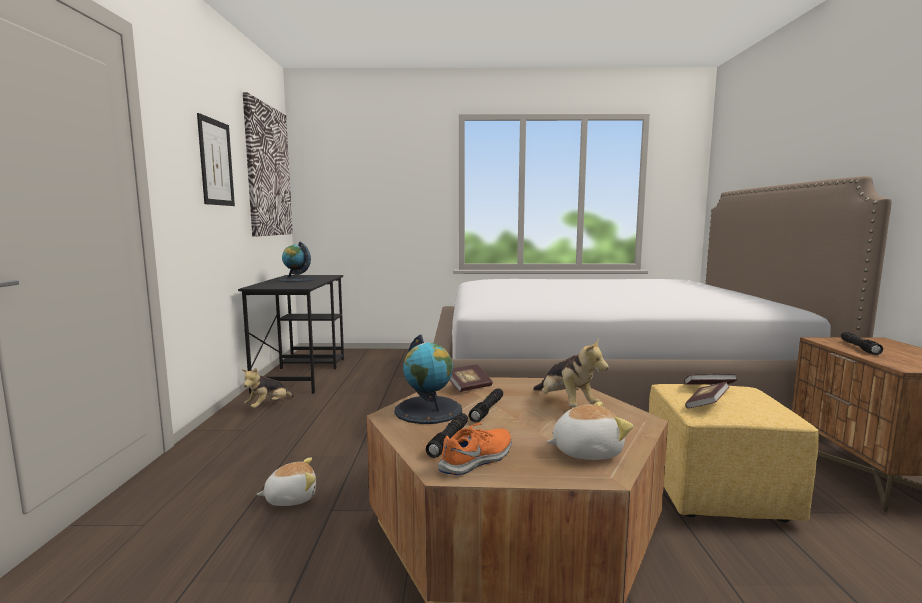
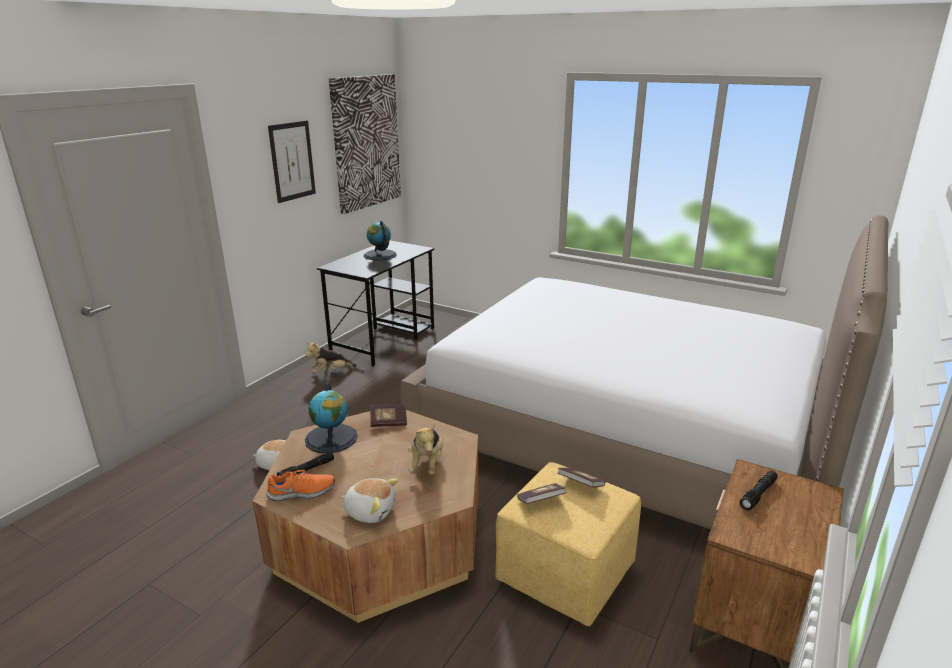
camera: 30 degrees right, 15 degrees up
black flashlight [469,388,503,423] -> none

